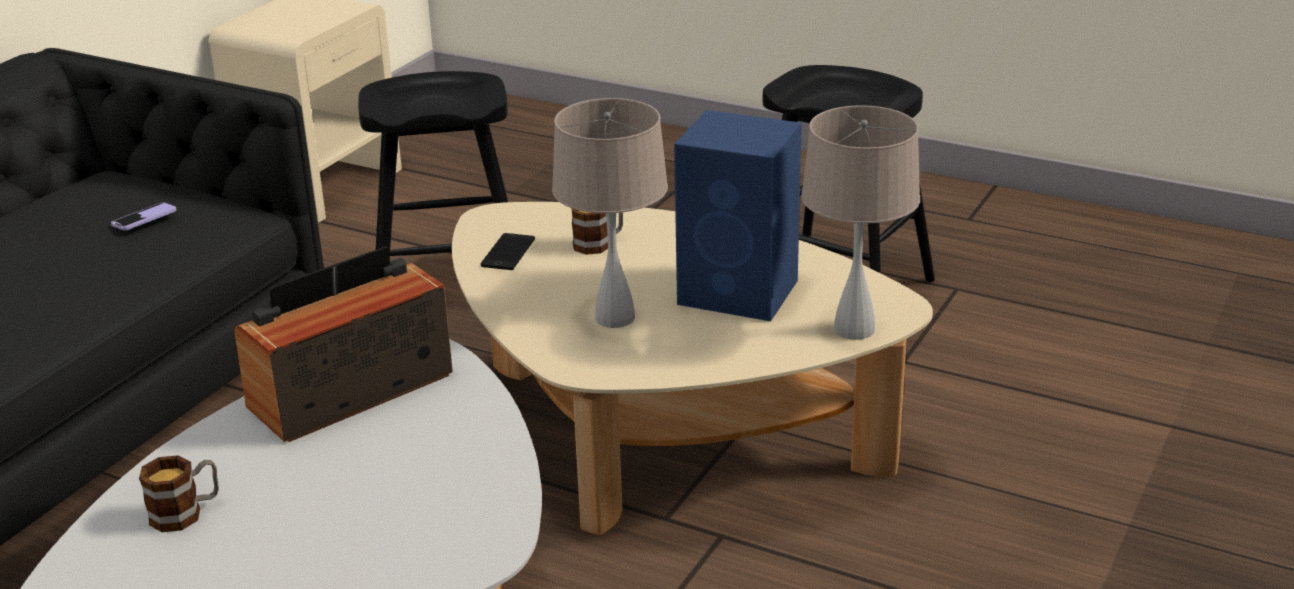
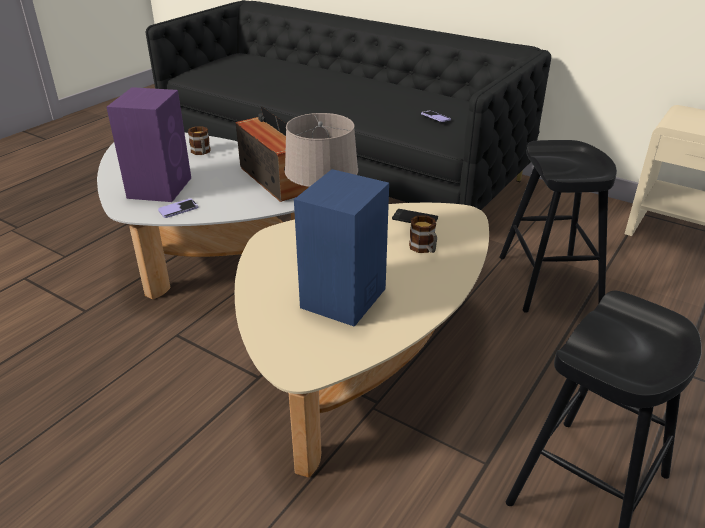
camera: 95 degrees right, 5 degrees up
beige table lamp [801,105,920,340] -> none
none -> purple speaker [107,87,191,202]
none -> phone [158,199,198,218]

